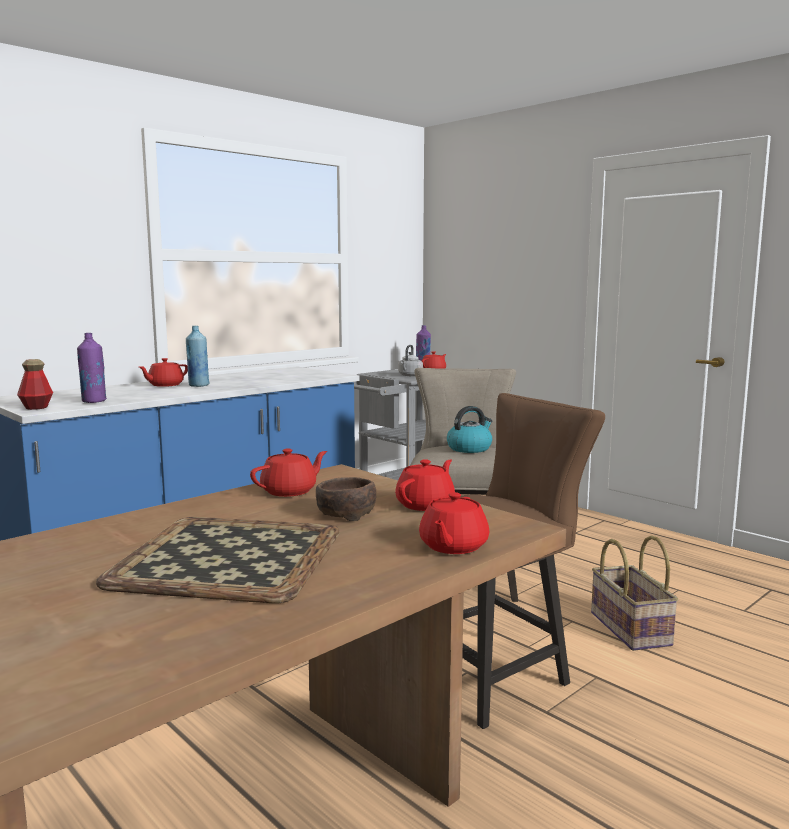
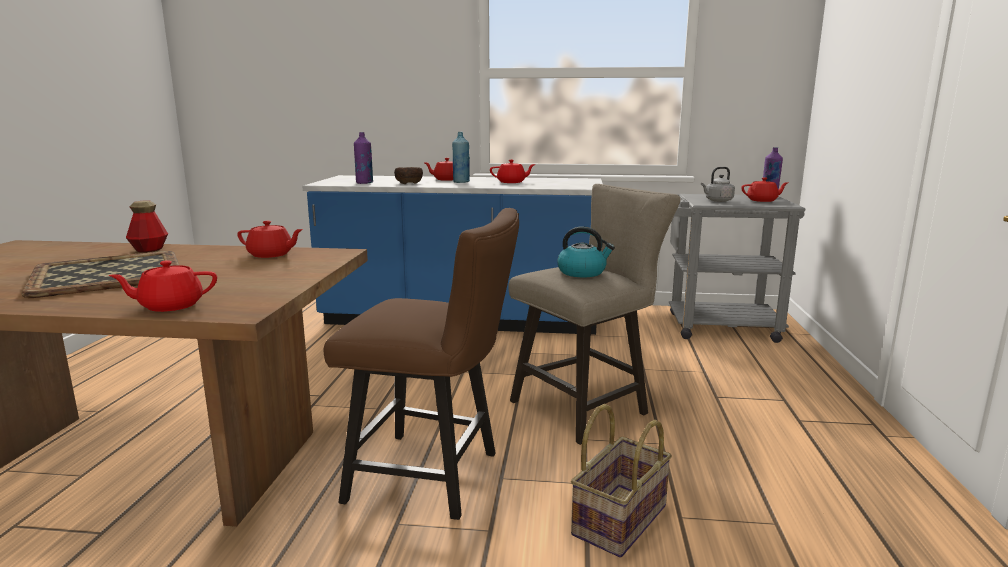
camera: 50 degrees right, 5 degrees up
bottle [17,359,53,410] -> bottle moved to [126,200,168,252]
brown bowl [316,477,376,521] -> brown bowl moved to [394,167,423,184]
red teapot [395,459,455,511] -> red teapot moved to [490,160,536,183]

